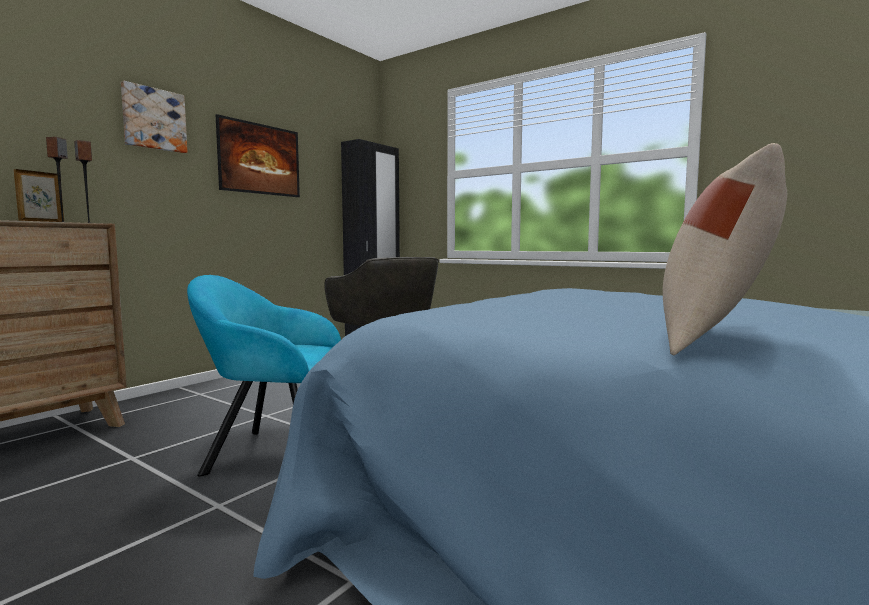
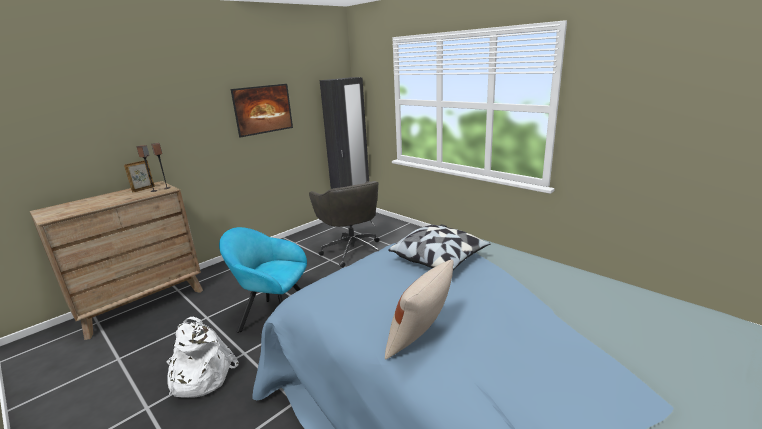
camera: 10 degrees right, 15 degrees up
picture [121,81,187,153] -> none
none -> white backpack [166,317,239,398]
none -> pillow [388,225,490,270]

